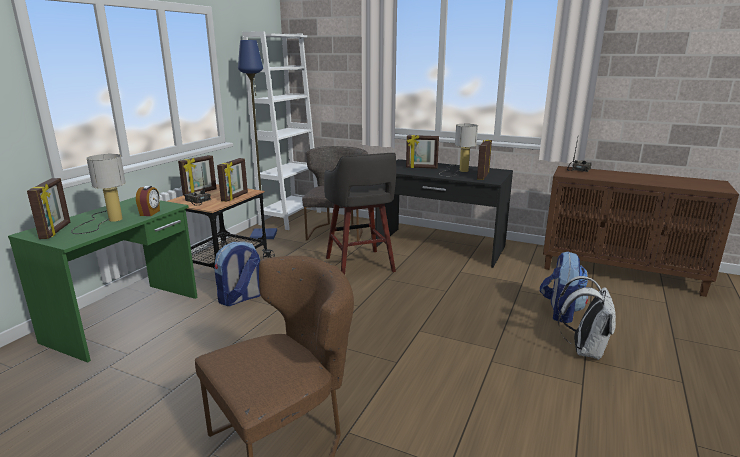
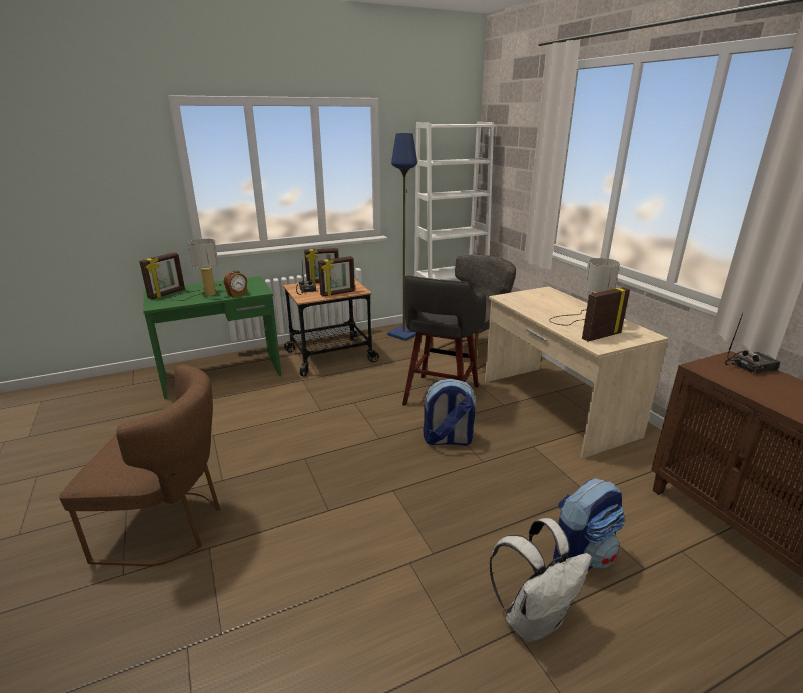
camera: 40 degrees right, 5 degrees up
backpack [215,241,260,306] -> backpack moved to [423,379,476,446]
black desk [375,159,513,268] -> beige desk [485,286,668,459]
picture frame [406,135,439,169] -> none

